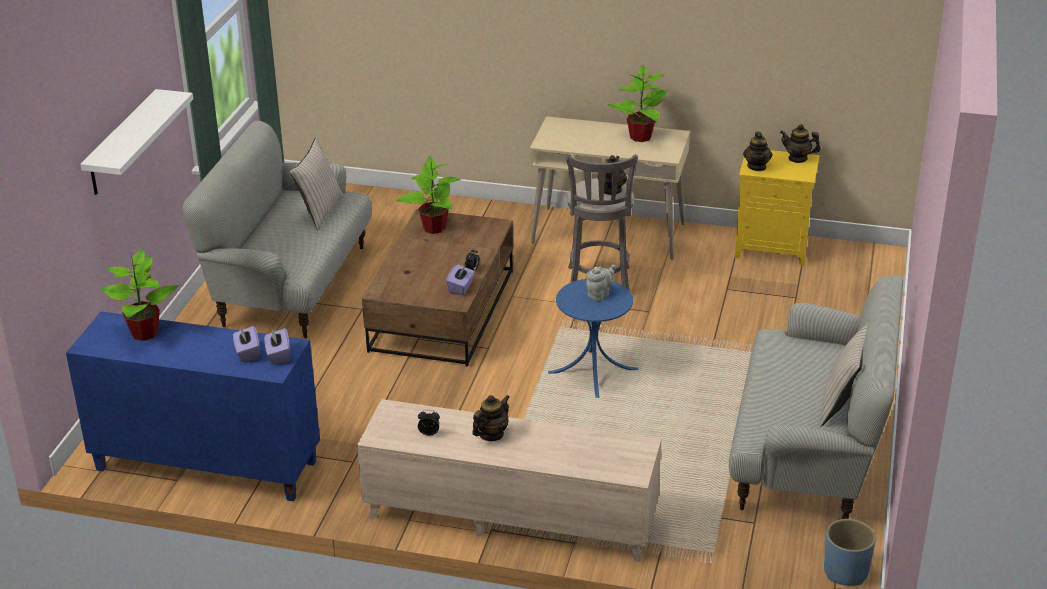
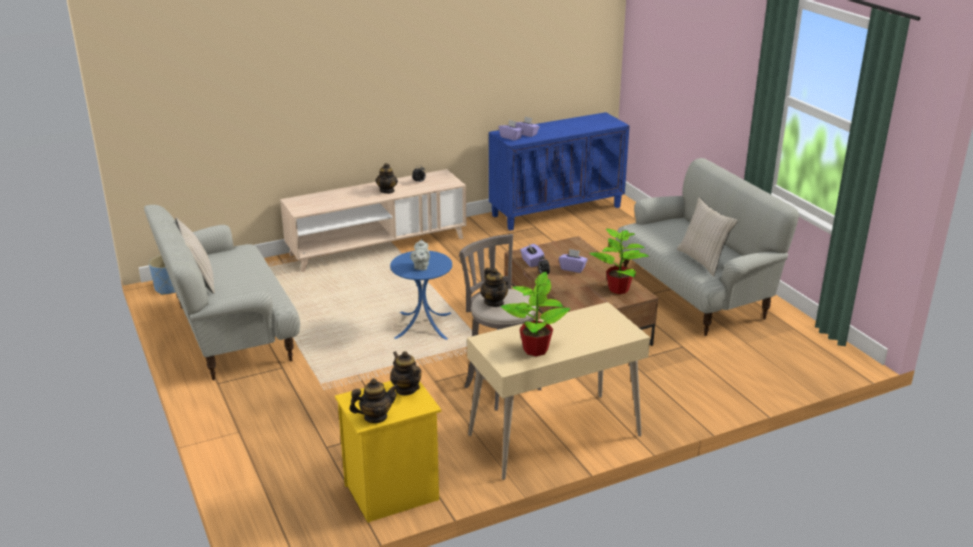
camera: 140 degrees right, 5 degrees down
white shelf [80,89,193,195] -> none
potted plant [101,249,179,341] -> none
none -> purple tissue box [559,249,588,273]

